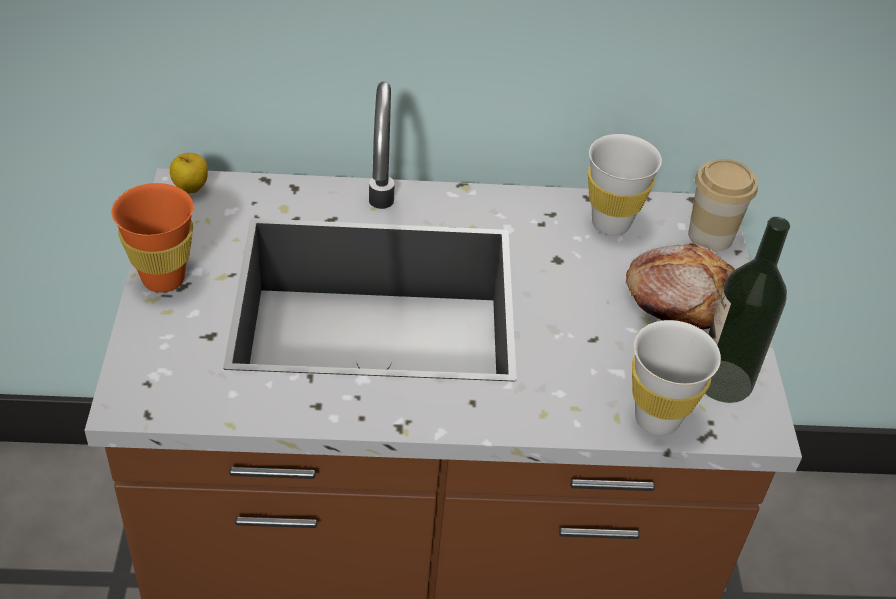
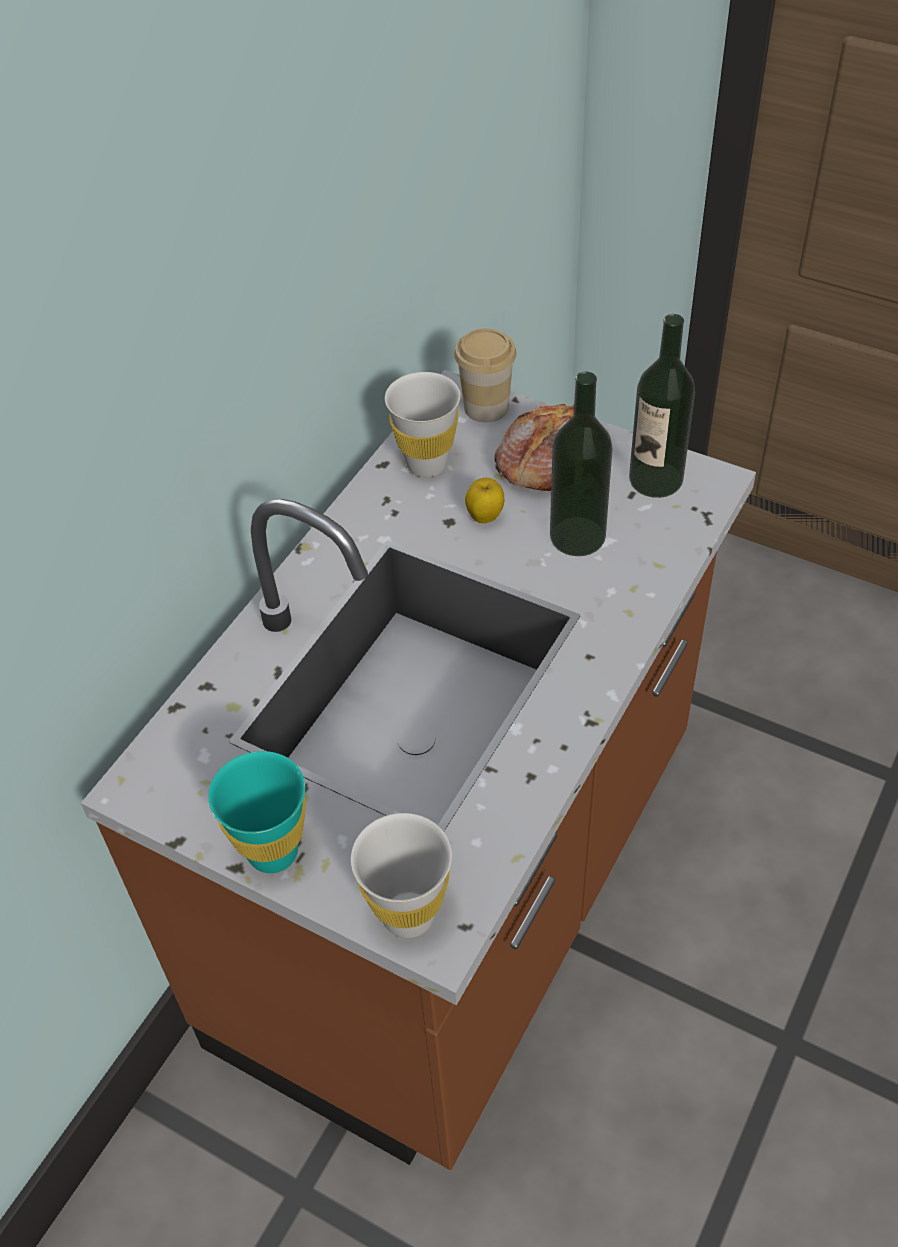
camera: 55 degrees left, 5 degrees up
orange cup [112,183,193,293] -> turquoise cup [208,751,306,873]
apple [170,153,208,193] -> apple moved to [465,478,504,523]
white cup [632,320,721,436] -> white cup moved to [351,813,452,938]
none -> bottle [550,372,613,556]

